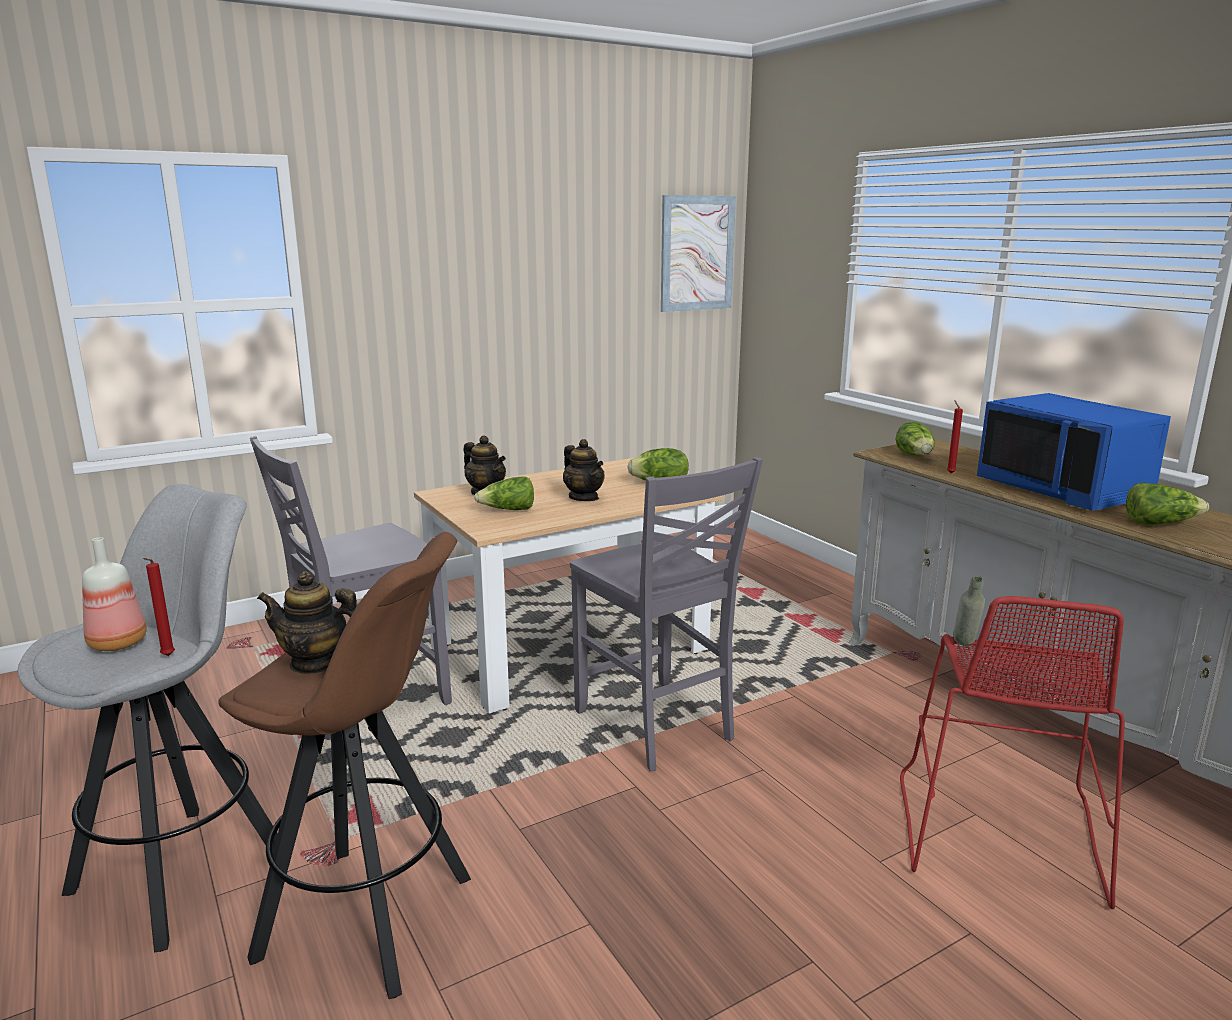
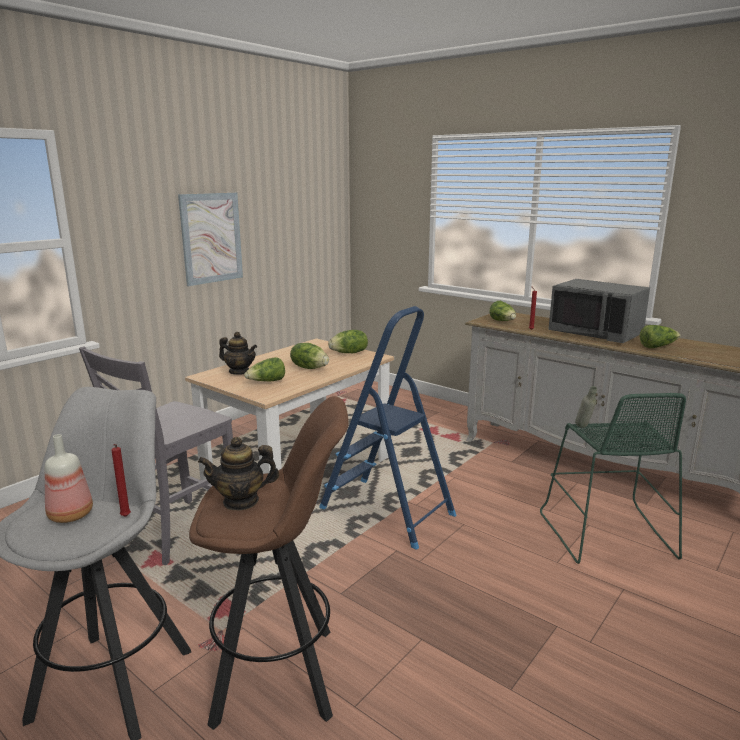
camera: 20 degrees left, 0 degrees up
teapot [563,439,605,501] -> lettuce [290,343,329,369]
grey chair [570,457,763,771] -> blue step ladder [319,306,456,550]
picture [661,195,736,312] -> picture moved to [178,192,243,286]
red stool [900,596,1125,909] -> green stool [540,393,686,564]
blue microwave [977,393,1171,511] -> grey microwave [548,279,650,343]

